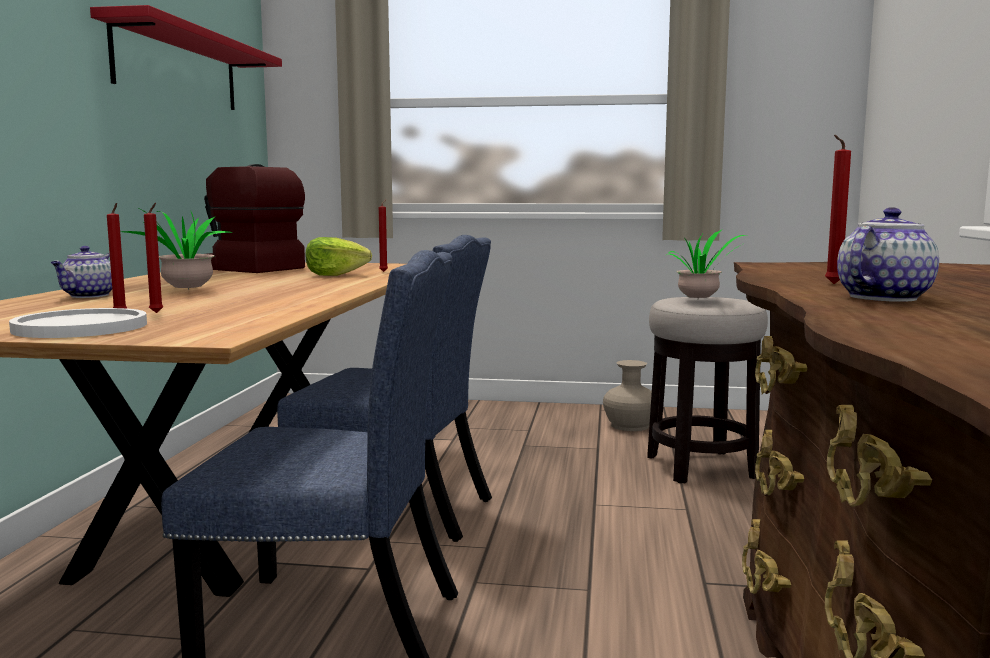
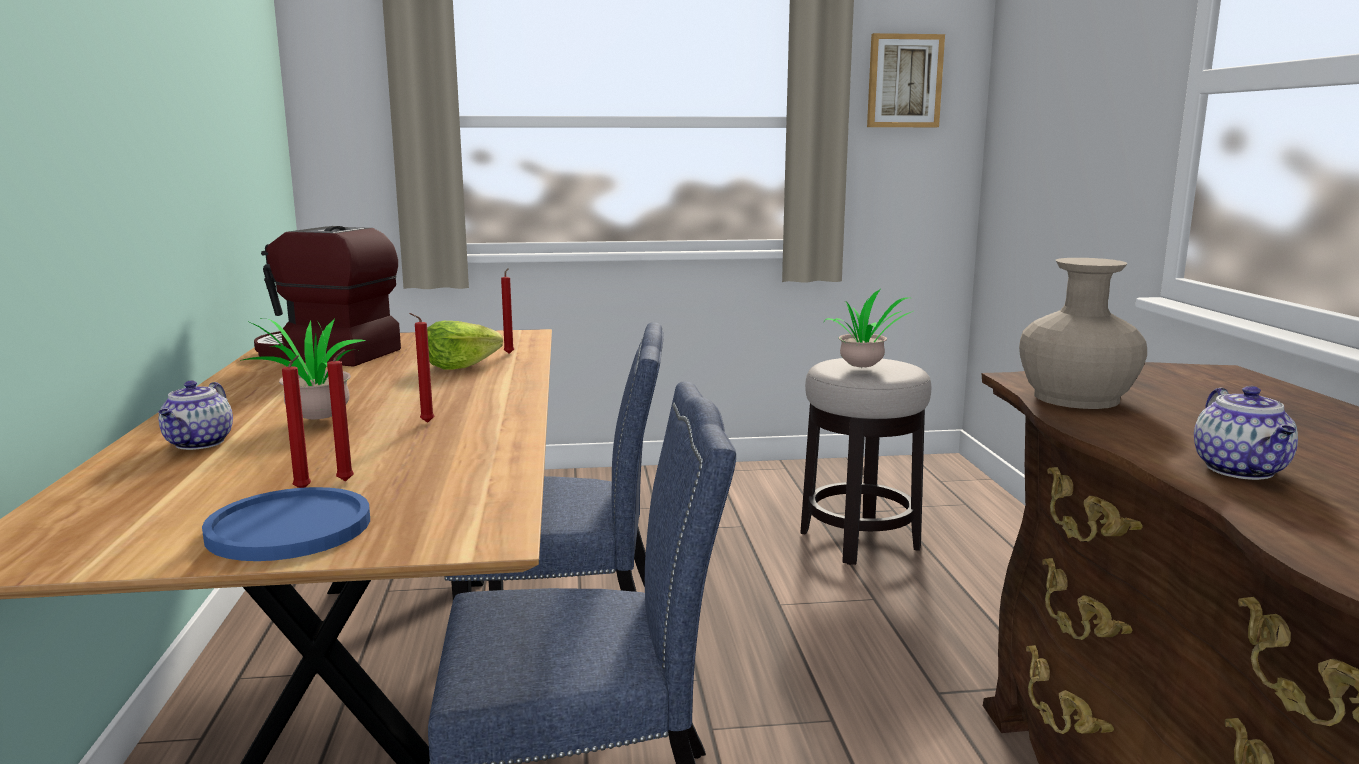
camera: 15 degrees left, 5 degrees up
white plate [9,308,147,338] -> blue plate [202,487,370,561]
red shelf [90,5,282,110] -> none
beige vase [603,360,652,431] -> beige vase moved to [1019,258,1147,409]
red candle [825,135,851,284] -> red candle moved to [409,313,434,423]
teapot [837,207,939,302] -> teapot turned 150 degrees clockwise [1194,386,1298,480]
none -> picture [867,33,945,127]

